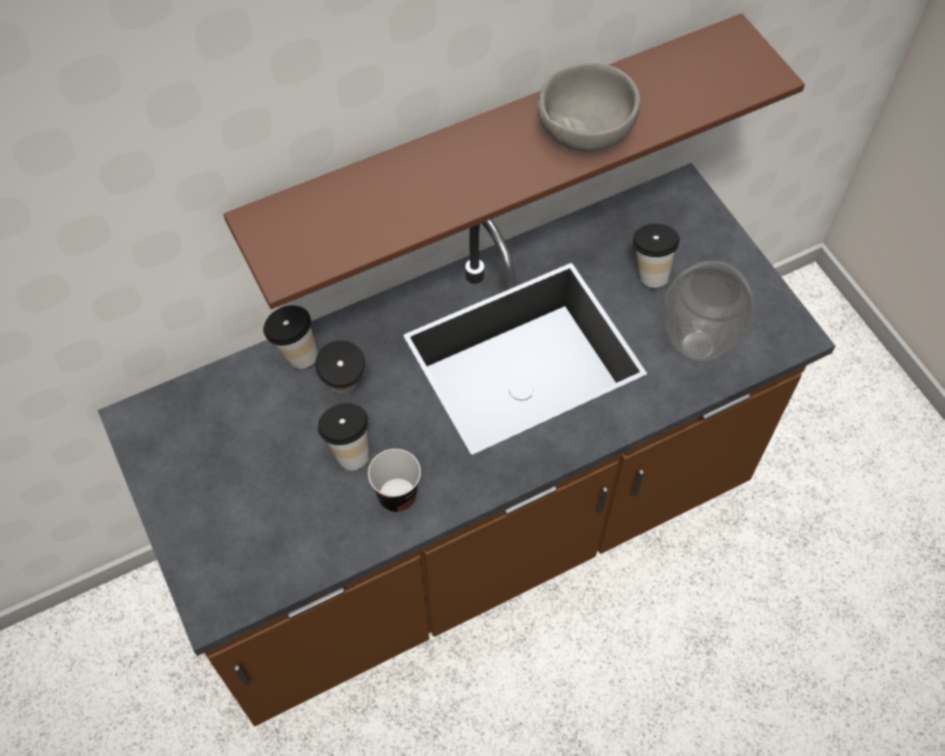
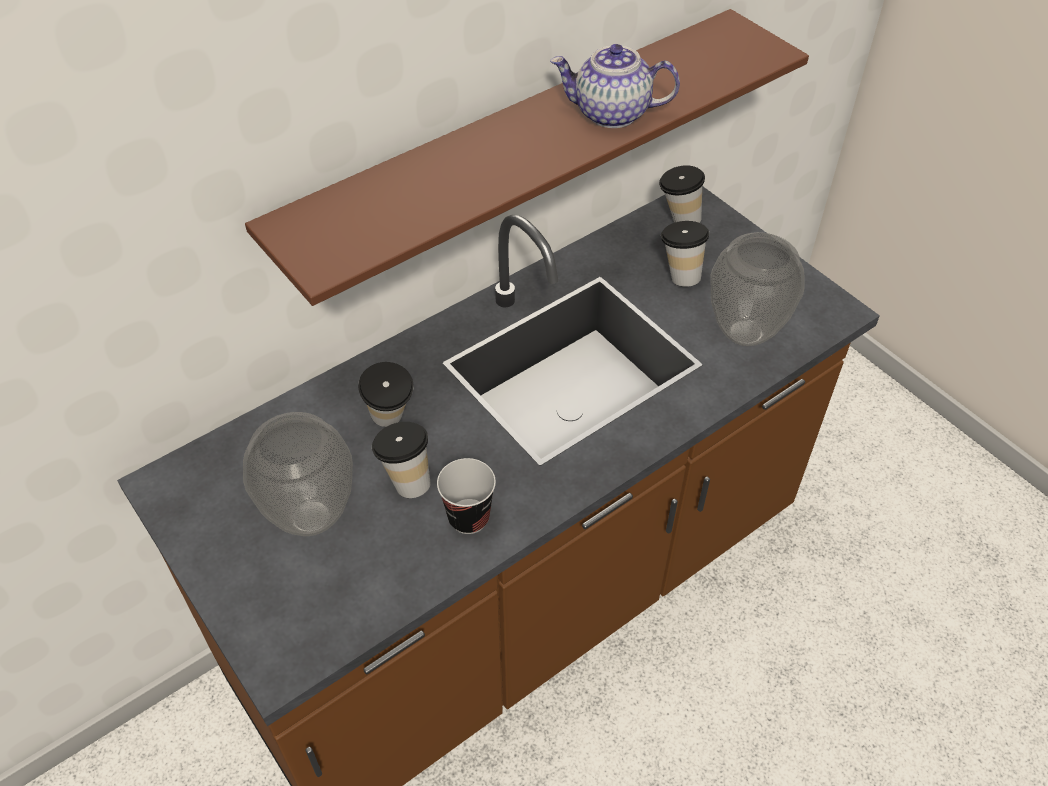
camera: 10 degrees left, 10 degrees down
cup [263,305,318,369] -> cup moved to [659,165,705,223]
grey bowl [537,63,641,152] -> teapot [550,44,680,128]
none -> vase [243,412,353,536]

